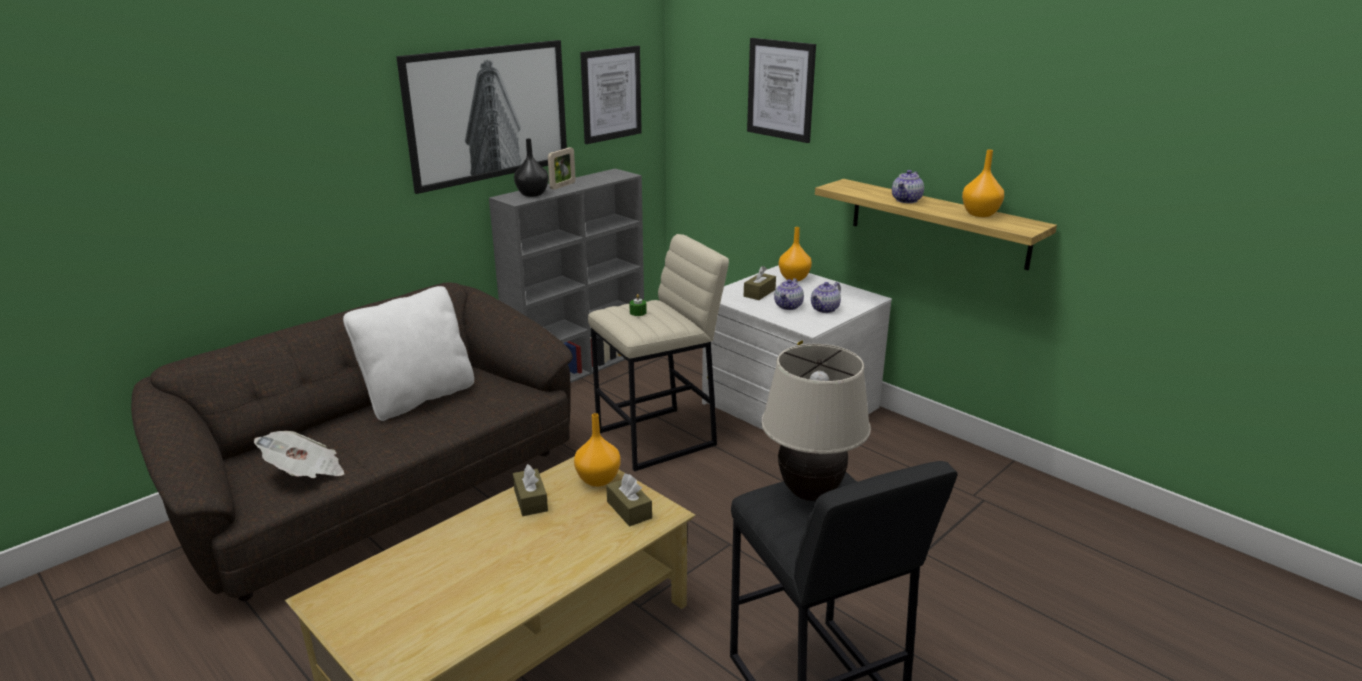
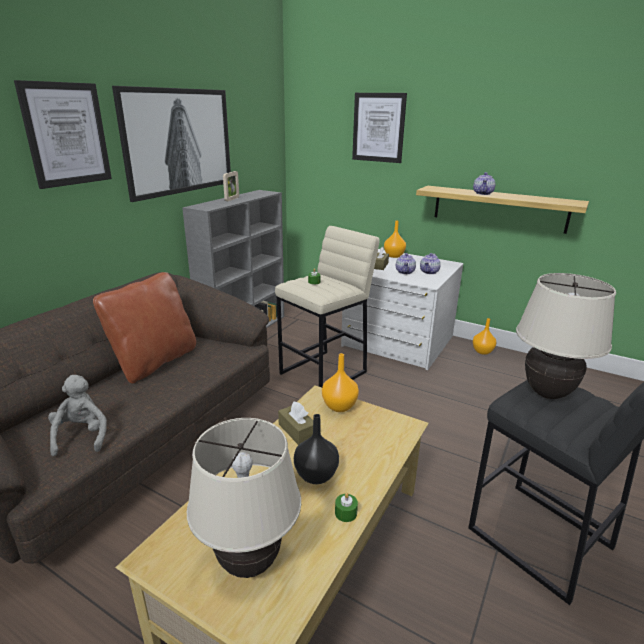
camera: 15 degrees left, 0 degrees up
newspaper [254,431,345,478] -> grey plush toy [48,375,107,456]
white pillow [343,286,474,421] -> brown pillow [93,272,196,383]
black vase [514,139,549,197] -> black vase moved to [294,414,339,484]
picture [580,46,642,144] -> picture moved to [14,80,112,189]
brown tissue box [606,473,652,526] -> none
orange vase [962,149,1004,217] -> orange vase moved to [473,318,496,355]
none -> beige table lamp [187,418,301,578]
none -> green candle [335,493,358,522]

